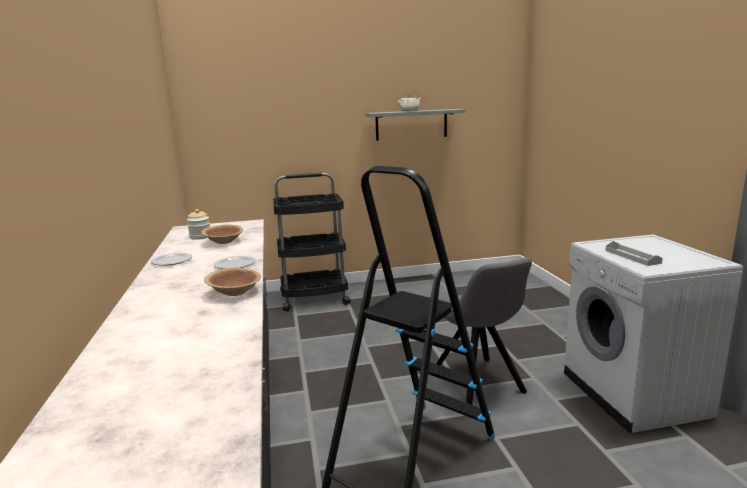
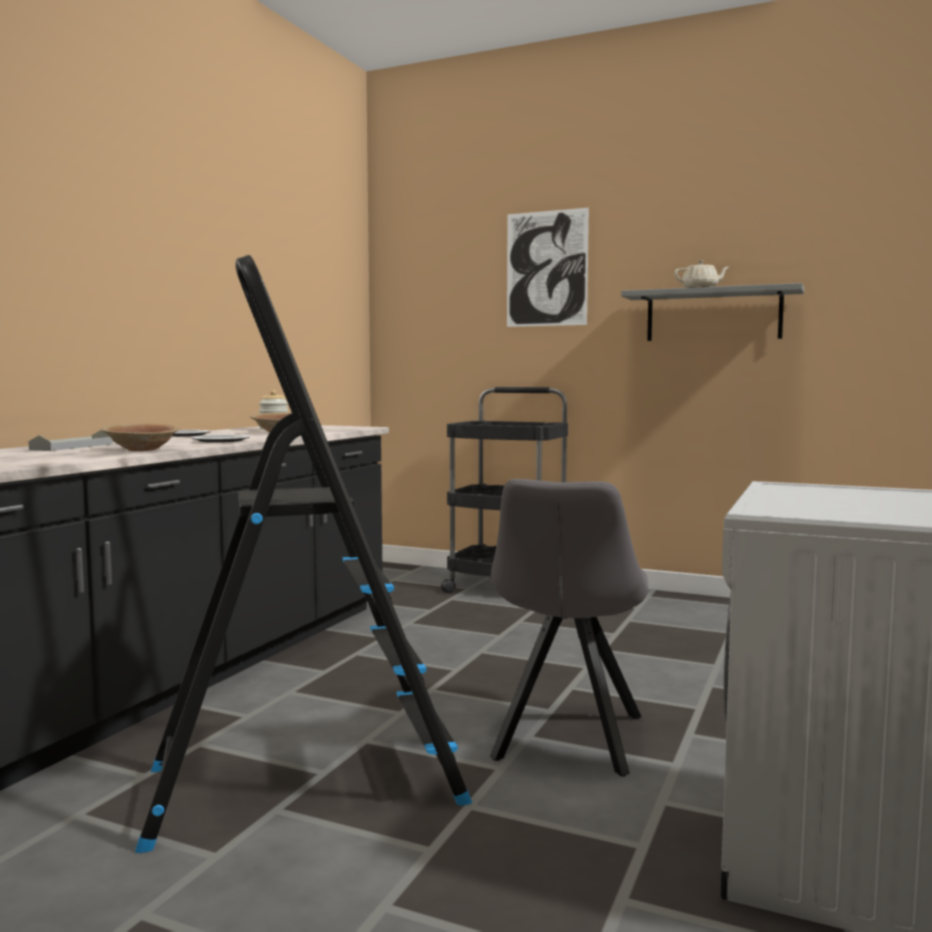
camera: 35 degrees right, 10 degrees down
grey tray [605,241,663,266] -> grey tray moved to [28,430,113,451]
none -> picture [507,208,589,327]

